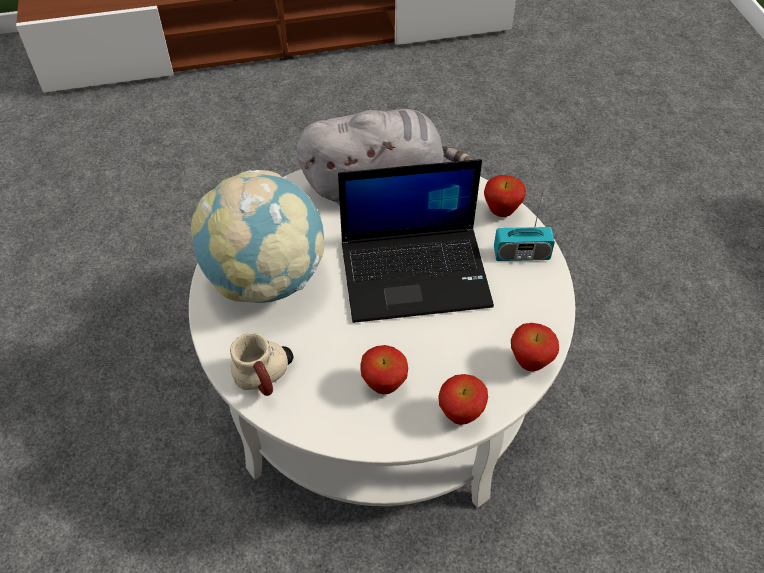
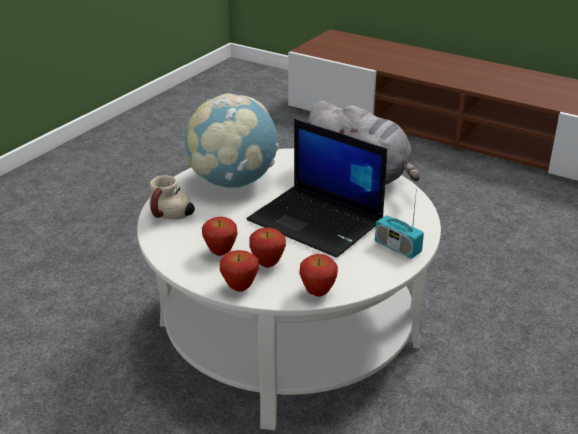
camera: 45 degrees right, 20 degrees down
apple [484,175,526,217] -> apple moved to [249,228,286,268]

